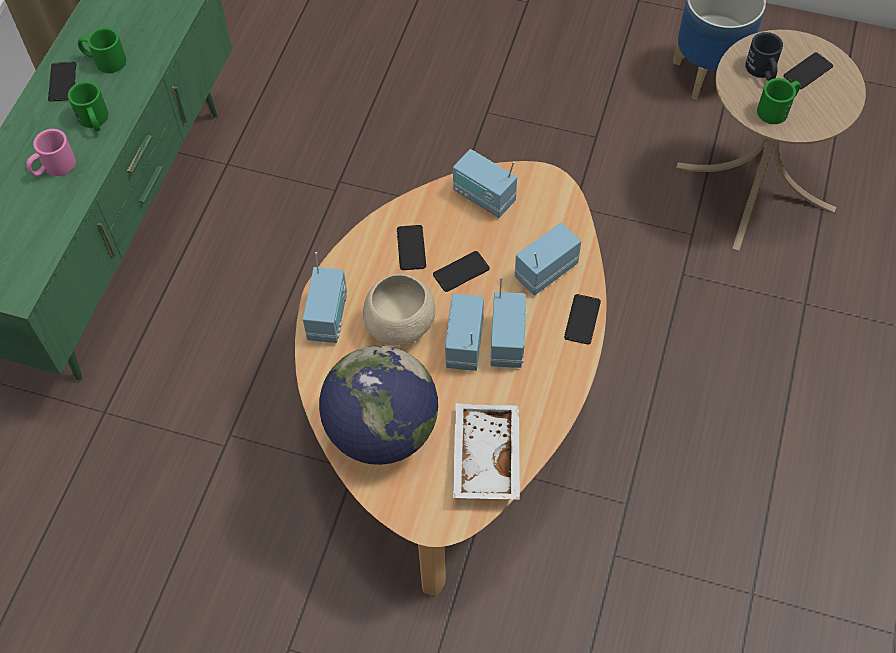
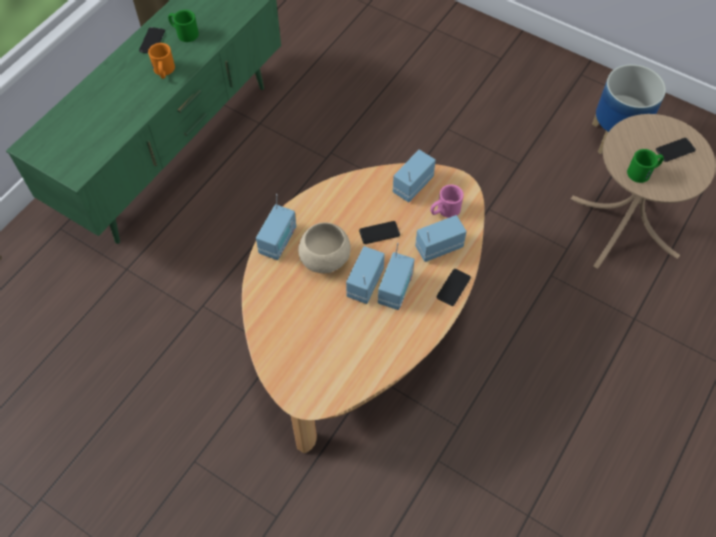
camera: 15 degrees right, 0 degrees up
pink mug [26,129,76,176] -> pink mug moved to [430,184,464,218]
green mug [68,81,108,131] -> orange mug [148,43,175,79]
globe [319,345,438,465] -> none
phone [397,225,426,270] -> none
radio [453,149,517,218] -> radio turned 75 degrees clockwise [393,150,436,202]
white tray [453,403,520,500] -> none
black mug [745,32,783,81] -> none

